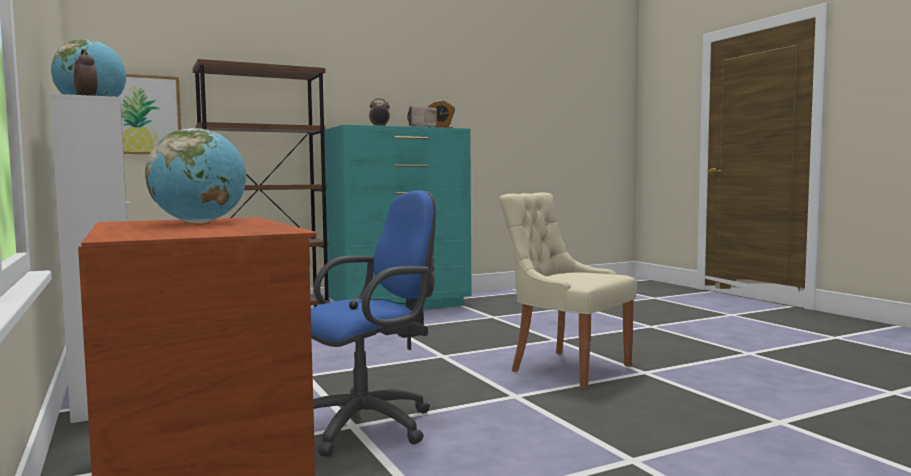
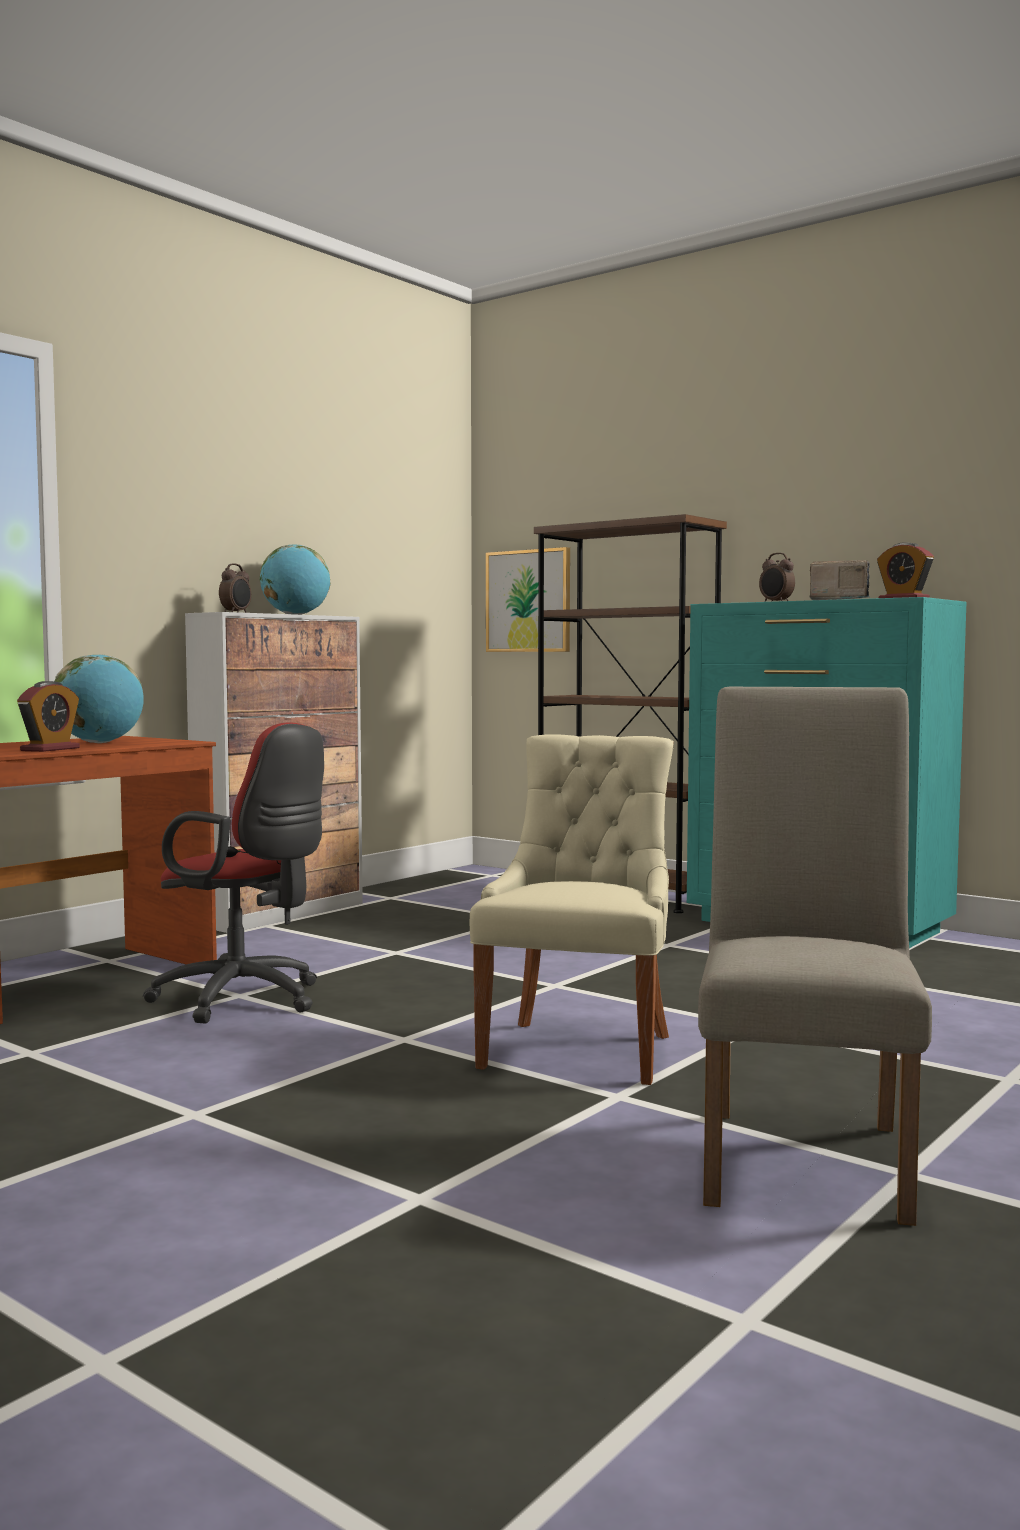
camera: 65 degrees right, 0 degrees up
blue office chair [311,190,436,457] -> red office chair [143,723,324,1023]
none -> alarm clock [17,681,80,752]
none -> beige chair [698,687,932,1226]

